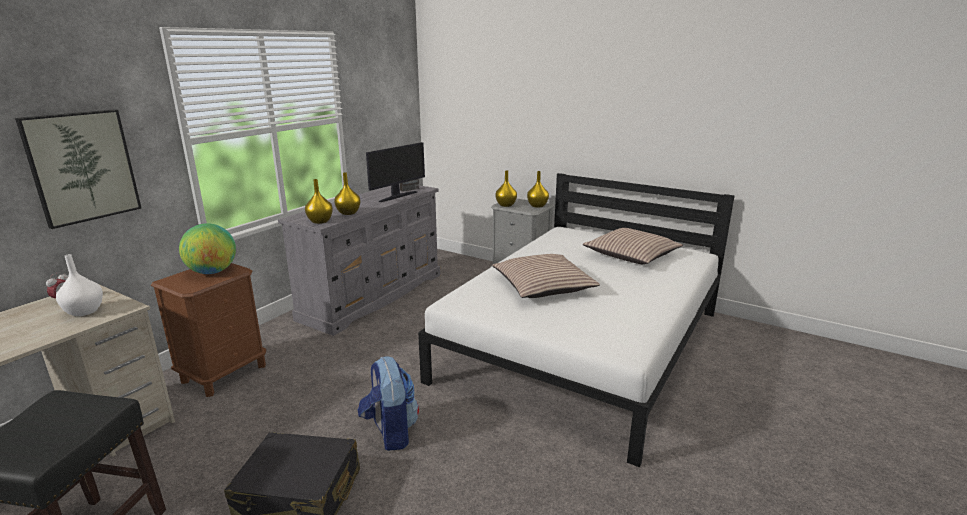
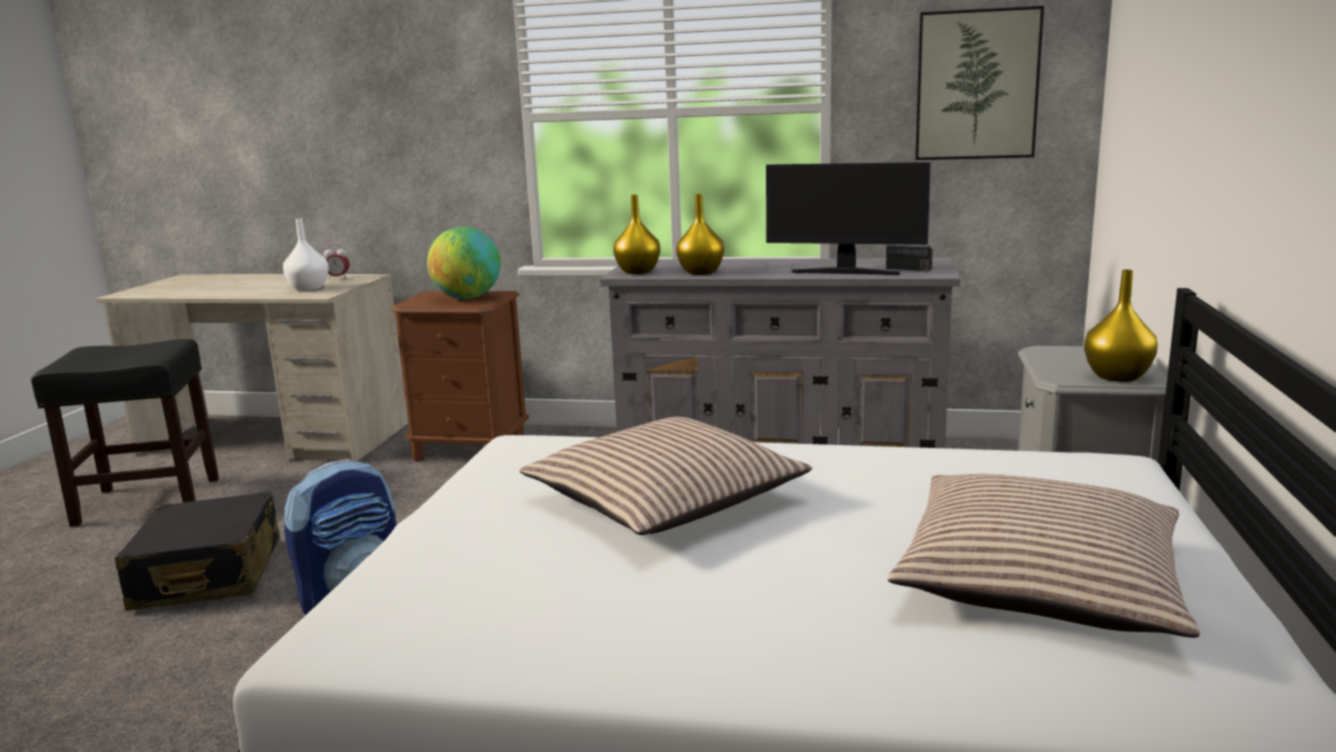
camera: 70 degrees right, 5 degrees down
picture [15,109,142,229] -> picture moved to [915,6,1044,160]
yellow vase [495,170,517,207] -> none

